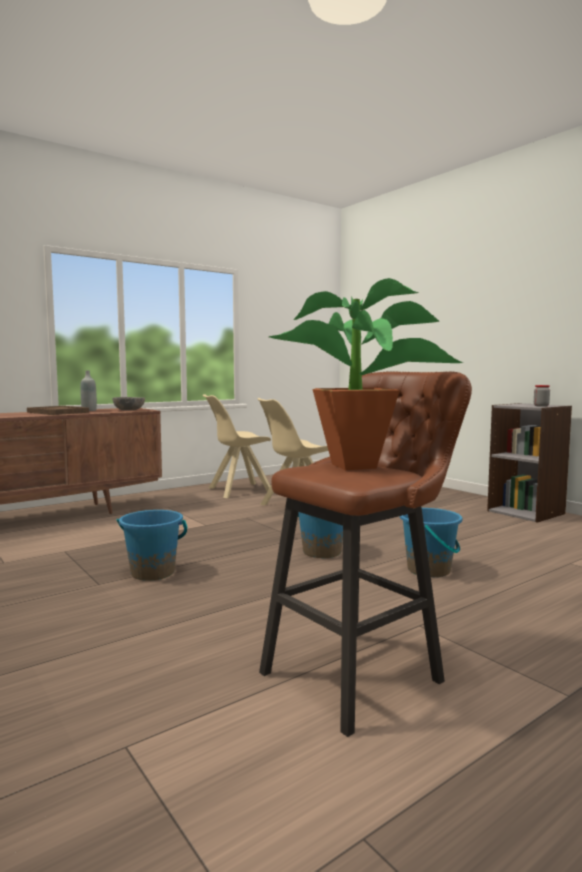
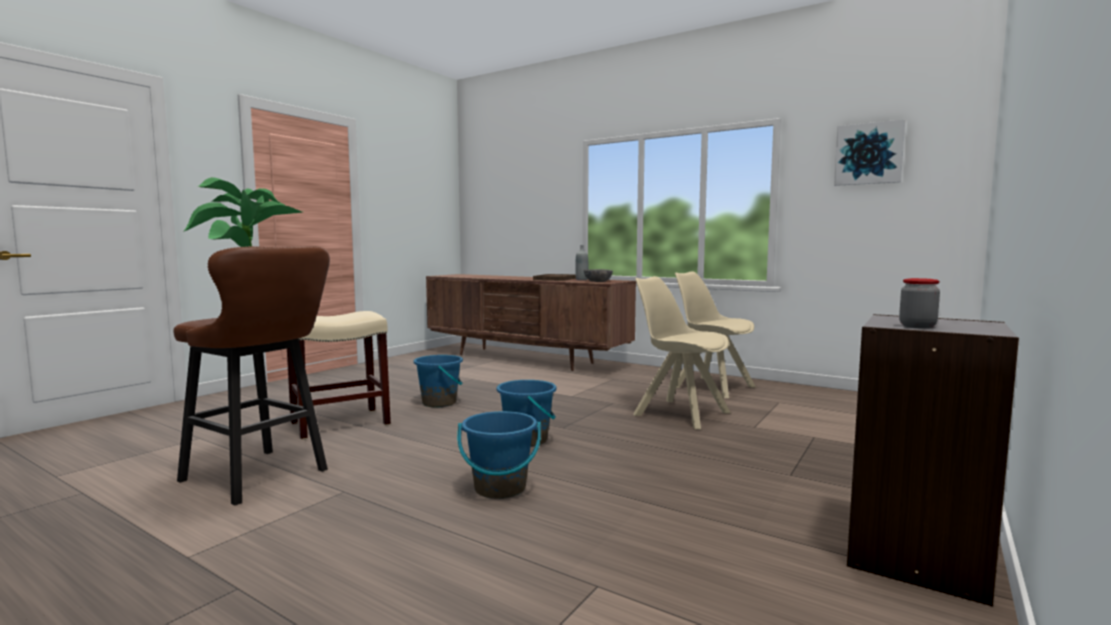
camera: 70 degrees right, 0 degrees up
none -> beige stool [287,311,391,440]
none -> picture [834,119,905,186]

